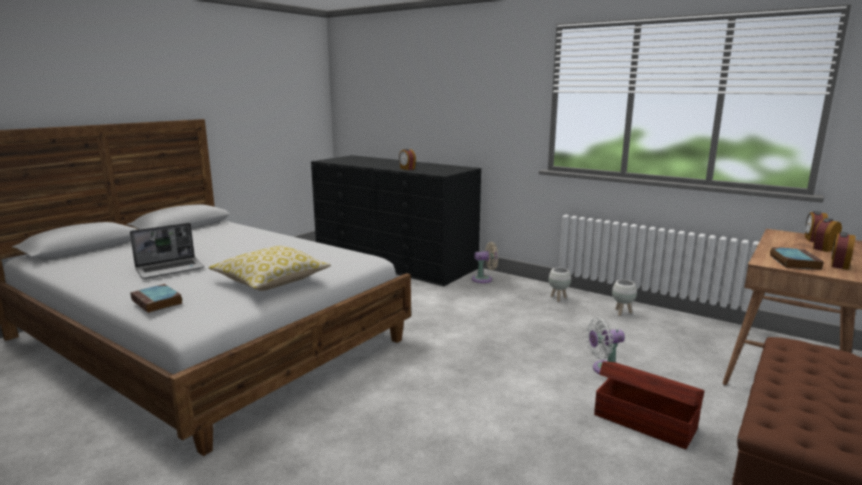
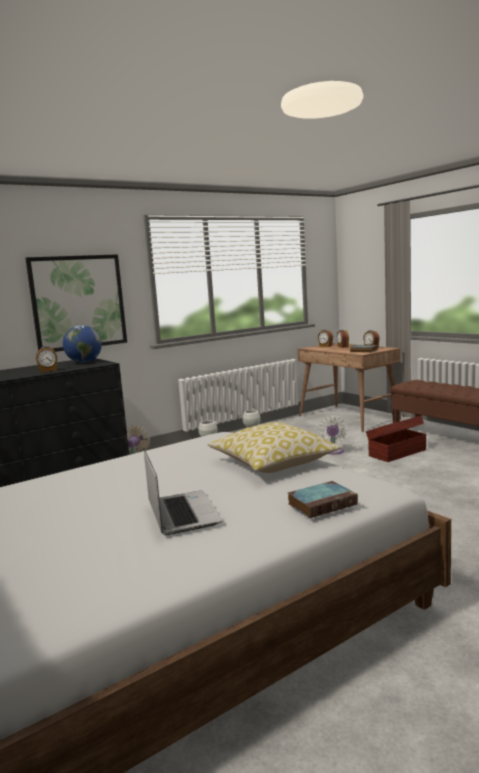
camera: 70 degrees left, 5 degrees down
none -> picture [25,254,127,352]
none -> globe [63,325,102,363]

